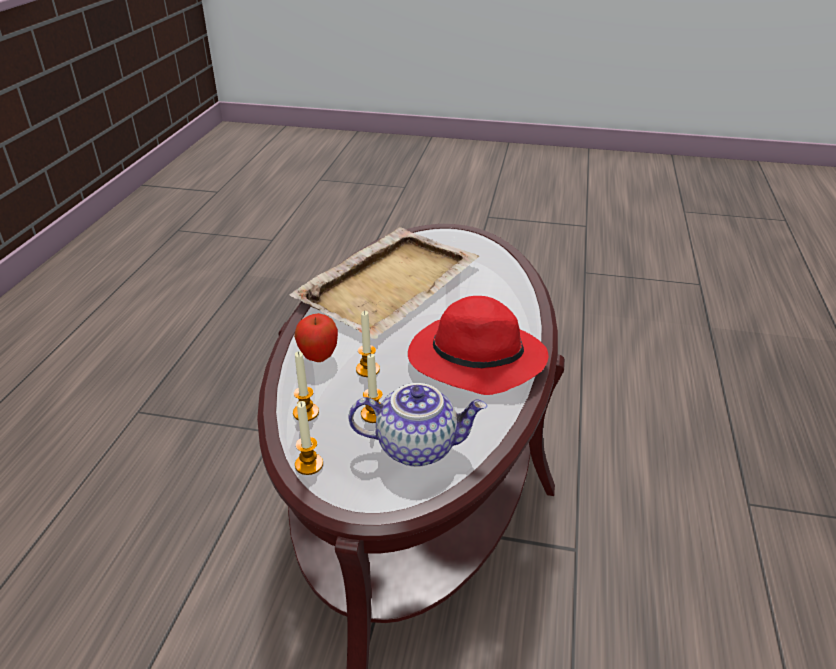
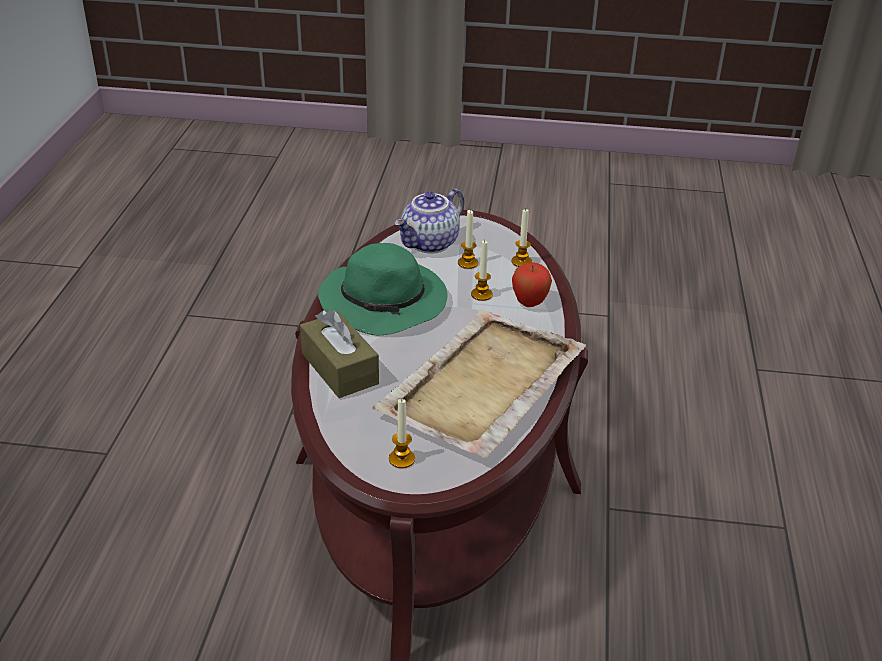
camera: 175 degrees right, 0 degrees up
candle [295,401,323,475] -> candle moved to [389,399,415,468]
teapot [348,383,487,467] -> teapot turned 45 degrees counterclockwise [395,188,464,254]
red hat [408,296,549,395] -> green hat [318,243,448,335]
none -> brown tissue box [300,309,379,398]

